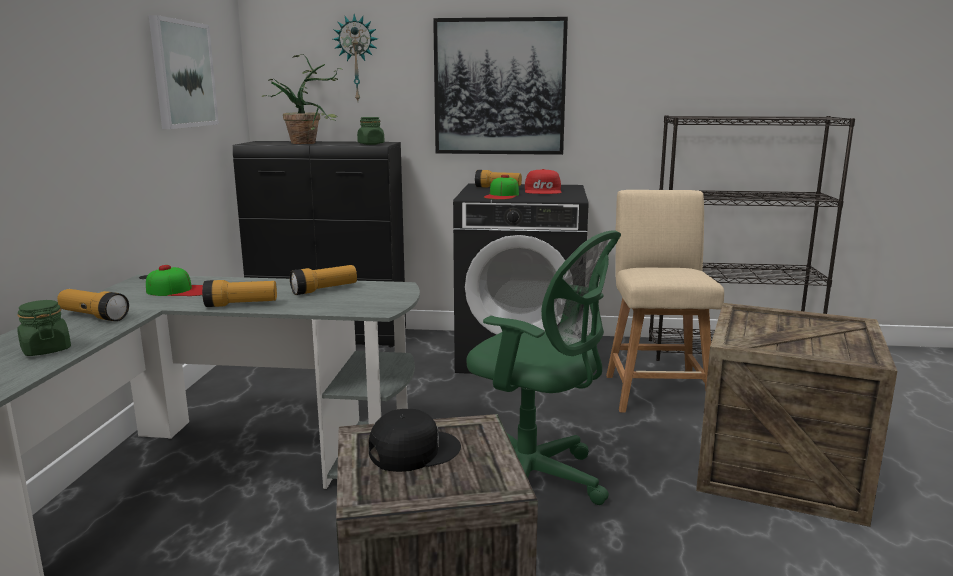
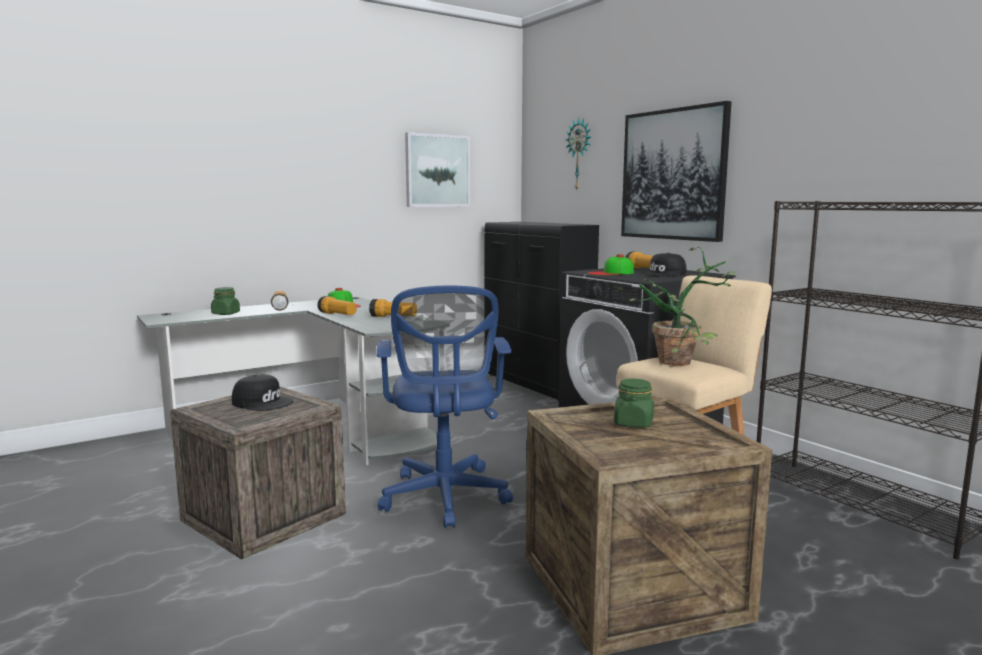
camera: 50 degrees right, 5 degrees down
potted plant [262,54,343,144] -> potted plant moved to [629,247,735,366]
green jar [357,117,384,145] -> green jar moved to [614,378,654,428]
green office chair [466,230,621,505] -> blue office chair [376,286,513,528]
red cap [525,169,561,194] -> black cap [641,253,687,277]

